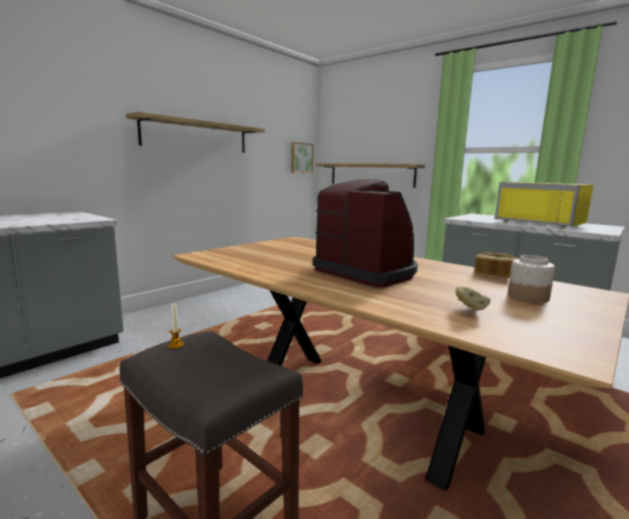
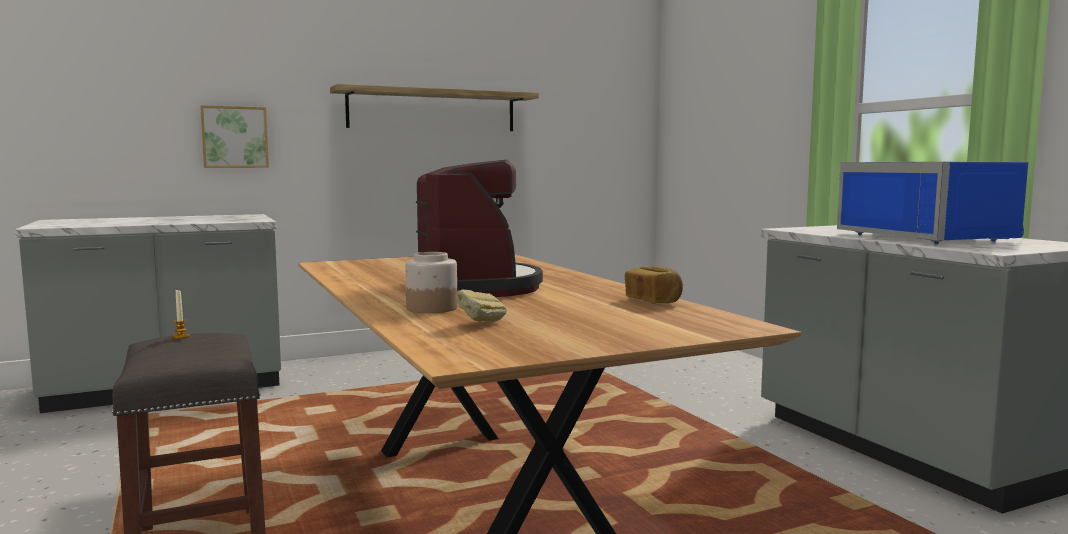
camera: 25 degrees right, 5 degrees down
picture [291,142,313,173] -> picture moved to [200,105,269,168]
shelf [316,163,425,188] -> none
yellow microwave [495,182,594,228] -> blue microwave [837,162,1028,244]
jar [508,255,555,303] -> jar moved to [405,252,457,313]

